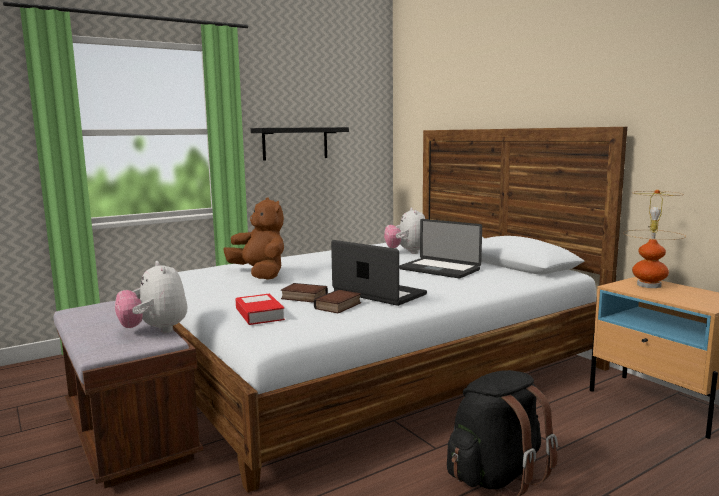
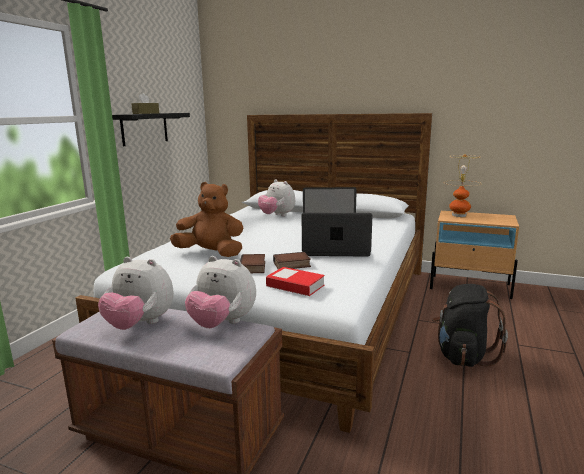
camera: 35 degrees left, 5 degrees up
book [314,290,361,313] -> book moved to [240,254,265,273]
none -> plush toy [98,257,174,330]
none -> brown tissue box [131,93,159,114]

